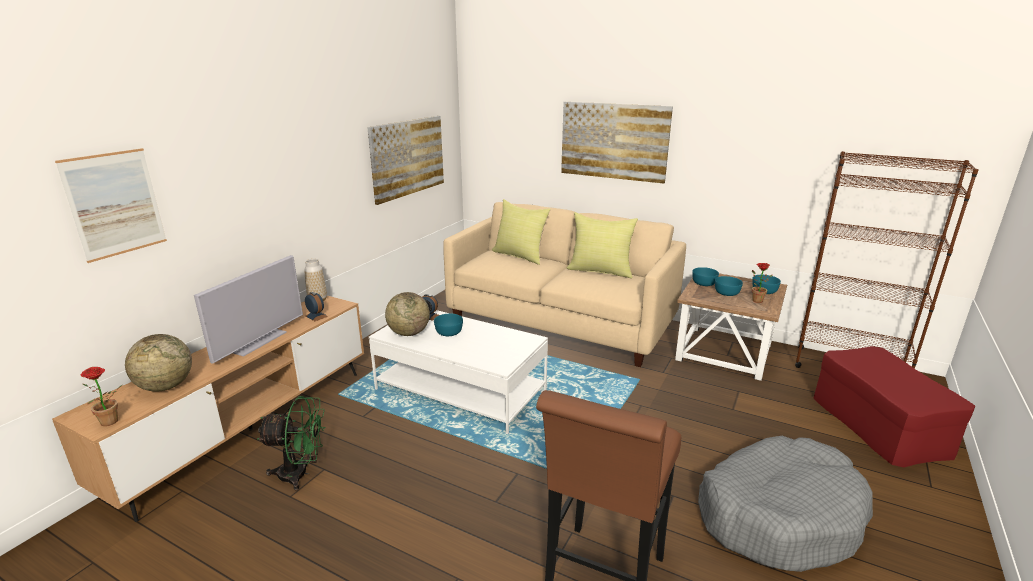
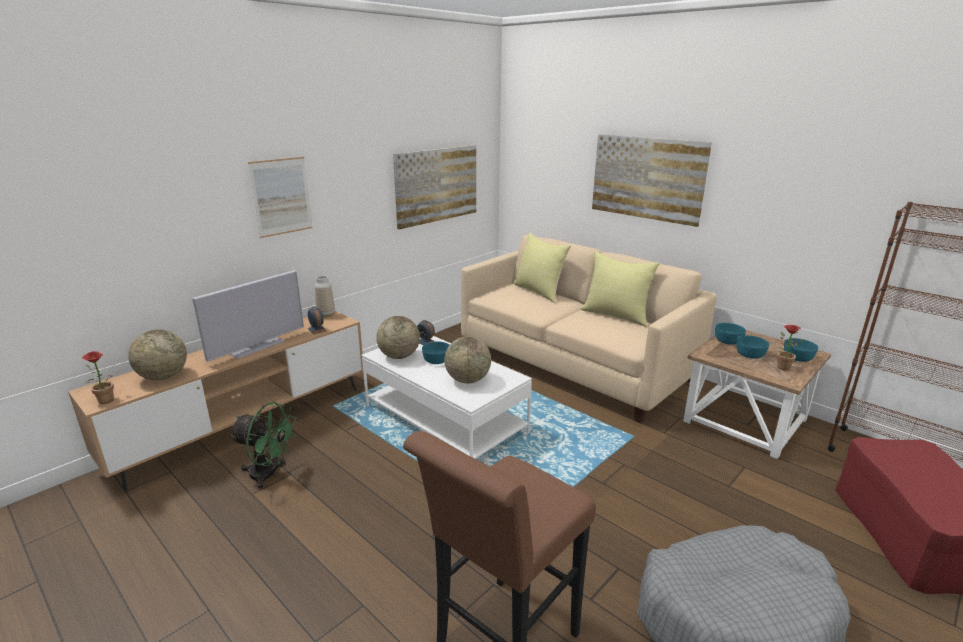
camera: 15 degrees right, 0 degrees up
picture [55,148,167,263] -> picture moved to [248,157,313,238]
none -> globe [444,336,491,383]

